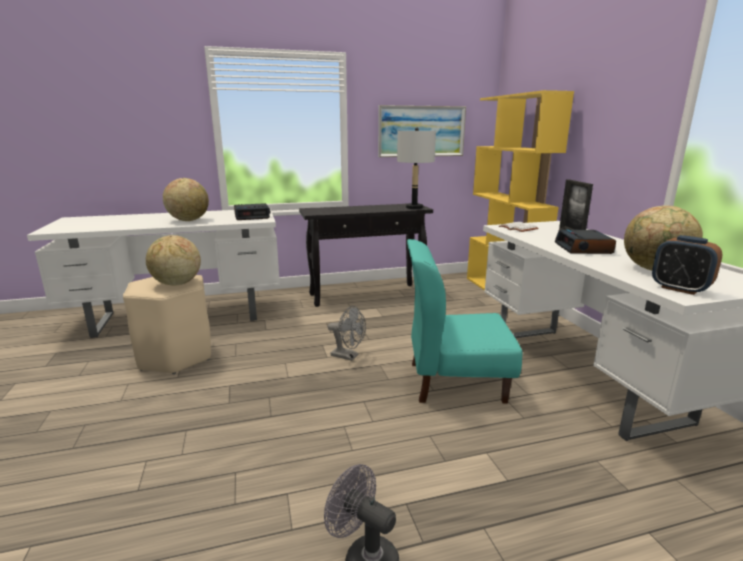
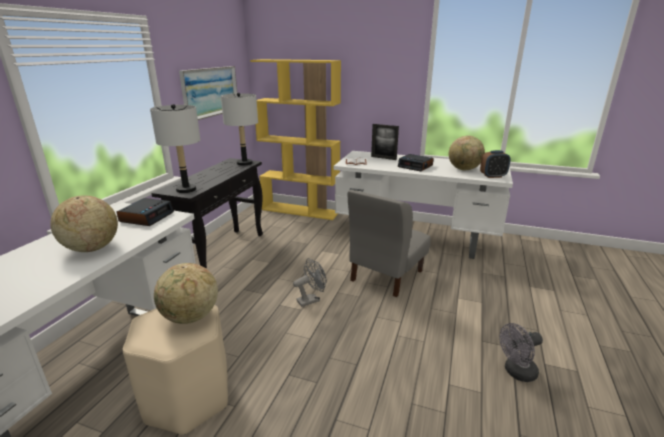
camera: 55 degrees left, 5 degrees up
turquoise chair [407,239,522,404] -> grey chair [348,190,431,297]
none -> grey table lamp [150,104,200,193]

